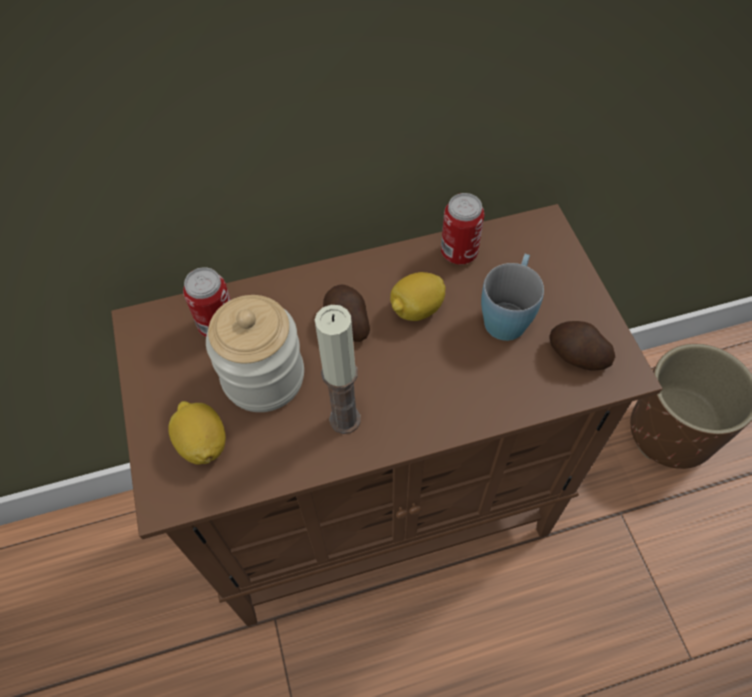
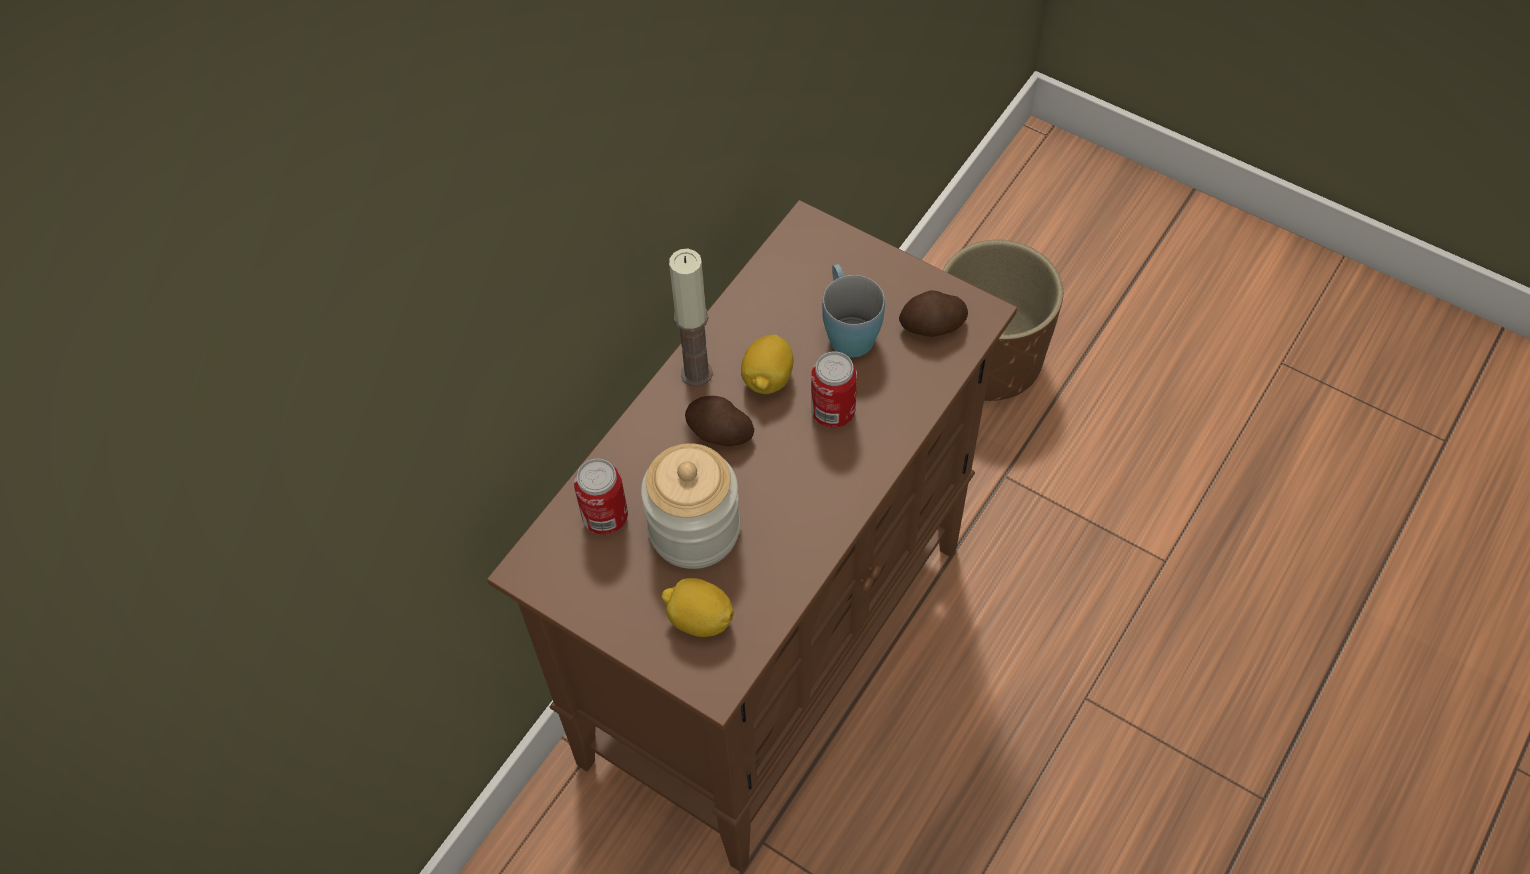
camera: 40 degrees left, 0 degrees up
candle [315,305,360,434] -> candle moved to [669,249,713,387]
can [441,193,484,264] -> can moved to [811,352,857,428]

